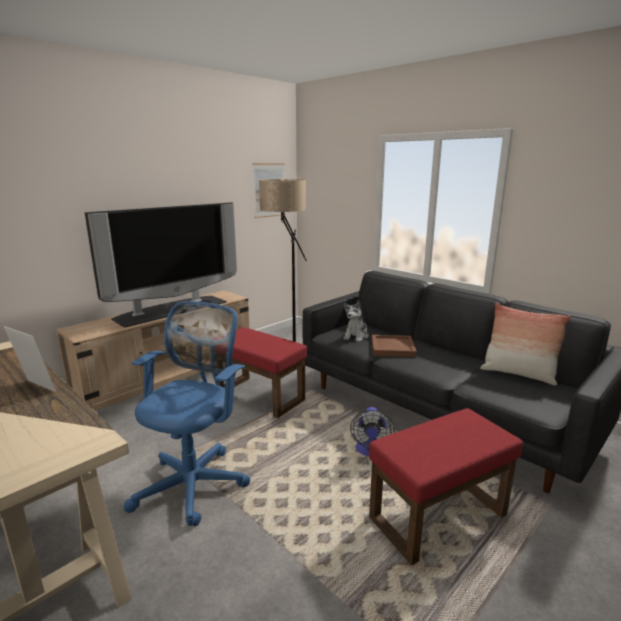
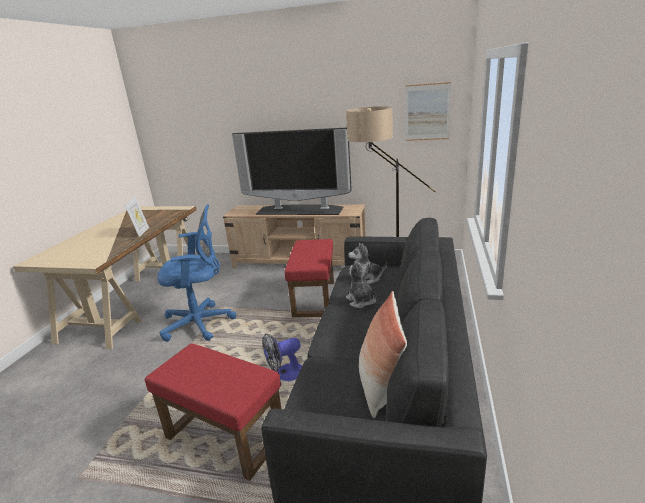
camera: 60 degrees right, 5 degrees up
brown tray [371,335,417,357] -> plush toy [346,261,376,308]

